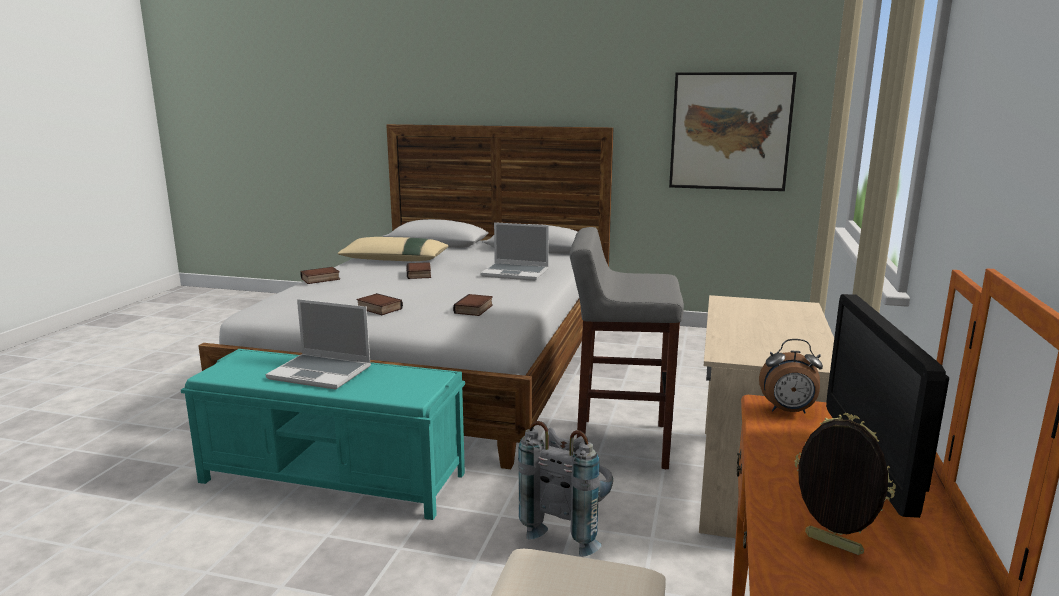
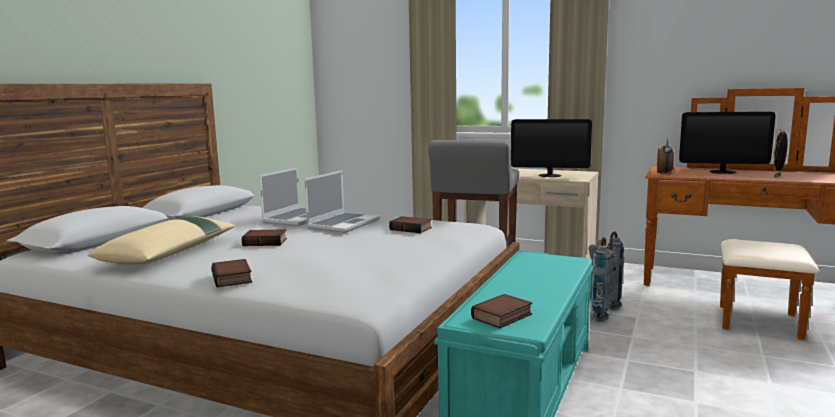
camera: 80 degrees left, 5 degrees down
laptop [266,299,371,390] -> laptop moved to [304,170,380,233]
book [356,293,403,315] -> book moved to [471,294,532,328]
picture [669,72,797,191] -> none
none -> monitor [511,119,592,177]

